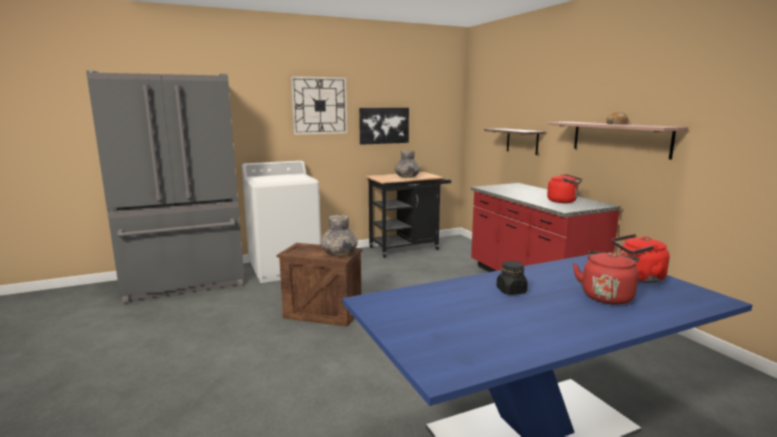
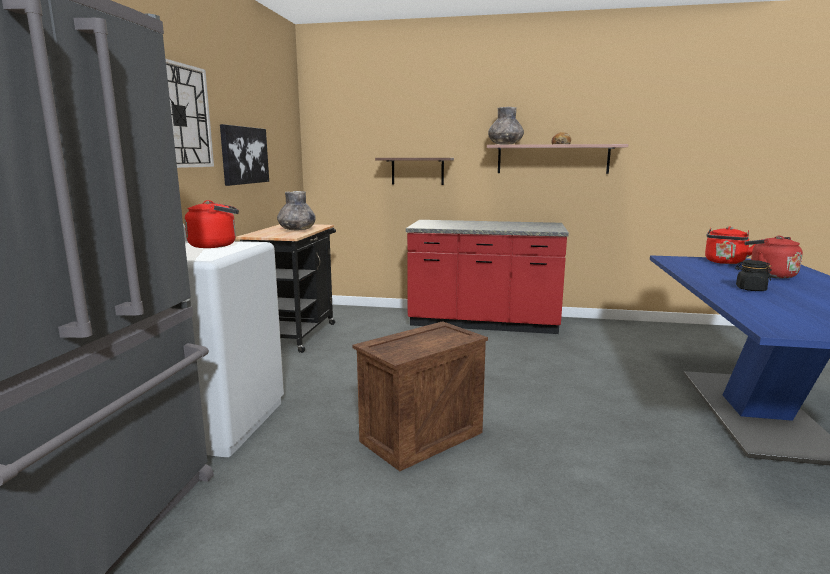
camera: 55 degrees left, 0 degrees up
grey vase [321,215,358,256] -> grey vase moved to [488,107,524,145]
red kettle [547,174,582,203] -> red kettle moved to [184,200,239,248]

